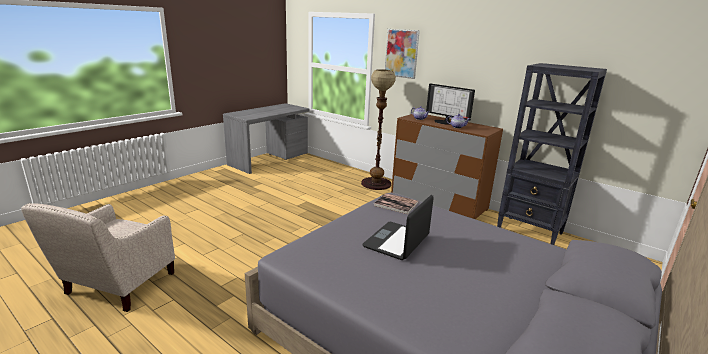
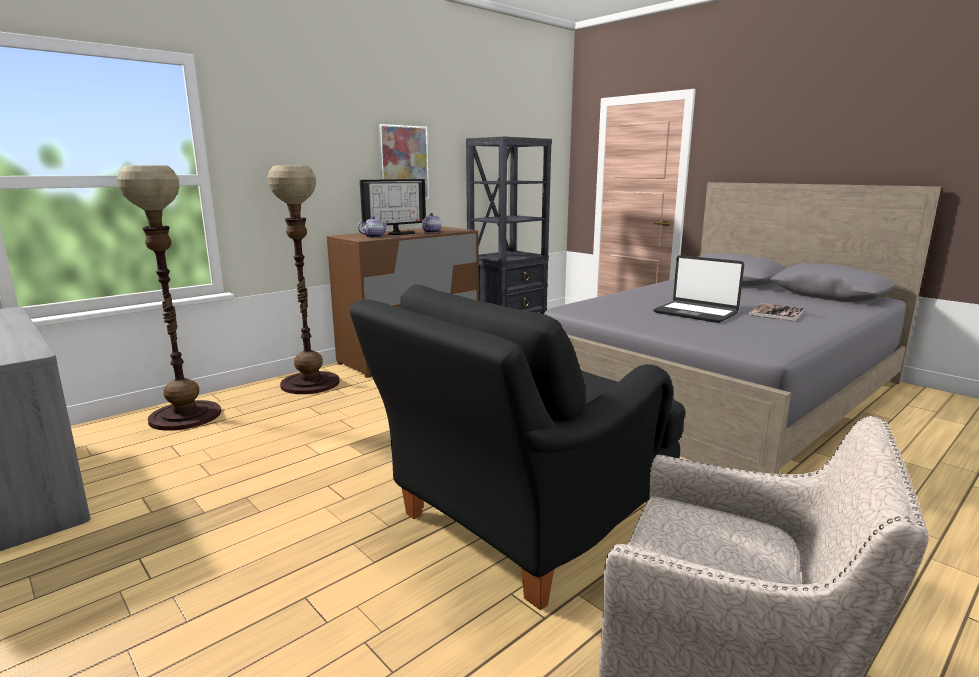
camera: 80 degrees left, 5 degrees down
book [374,193,419,214] -> book moved to [748,303,804,321]
picture [385,29,420,79] -> picture moved to [378,124,429,199]
none -> floor lamp [117,165,221,431]
none -> black armchair [349,285,685,610]

